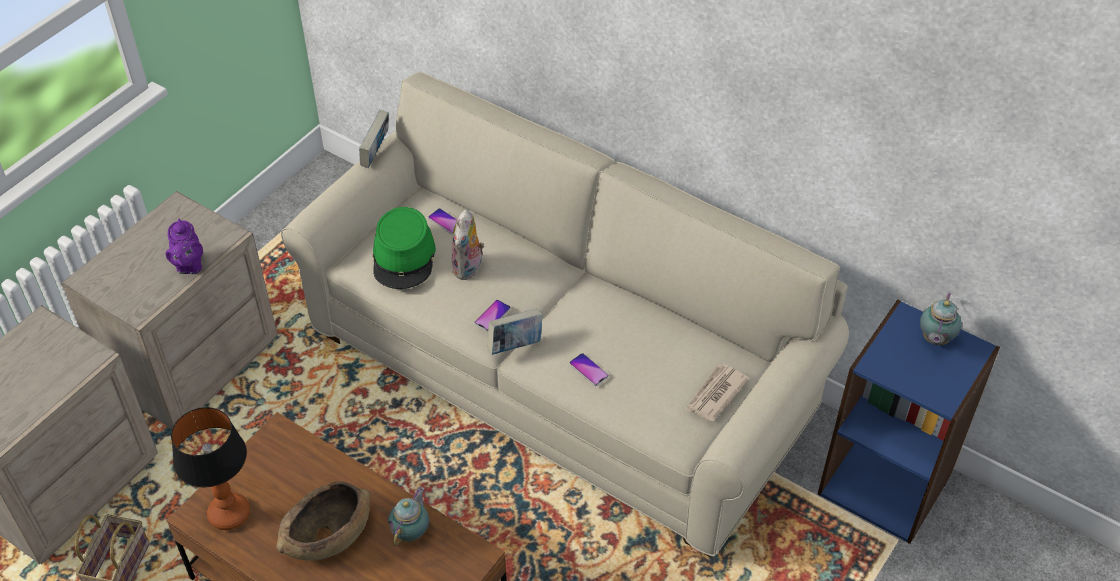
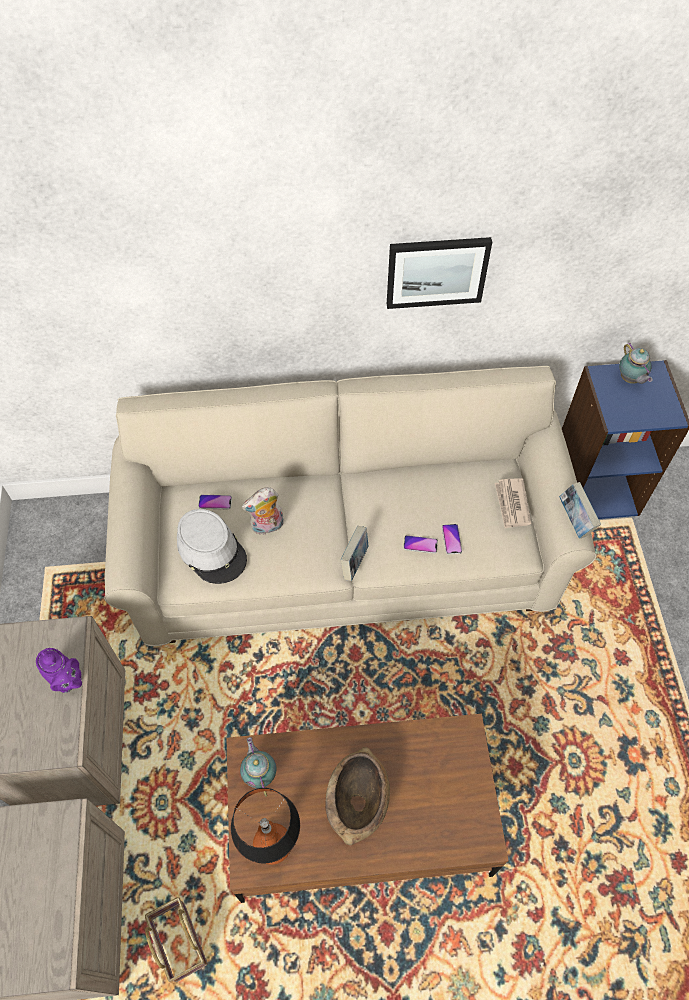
camera: 40 degrees left, 10 degrees up
book [359,110,389,168] -> book moved to [559,482,601,539]
green hat [373,207,436,289] -> grey hat [177,509,247,584]
teapot [388,487,429,546] -> teapot moved to [240,737,276,797]
plush toy [452,210,485,280] -> plush toy turned 90 degrees clockwise [242,487,284,536]
phone [474,300,511,331] -> phone moved to [442,524,462,555]
none -> picture [387,237,492,309]

